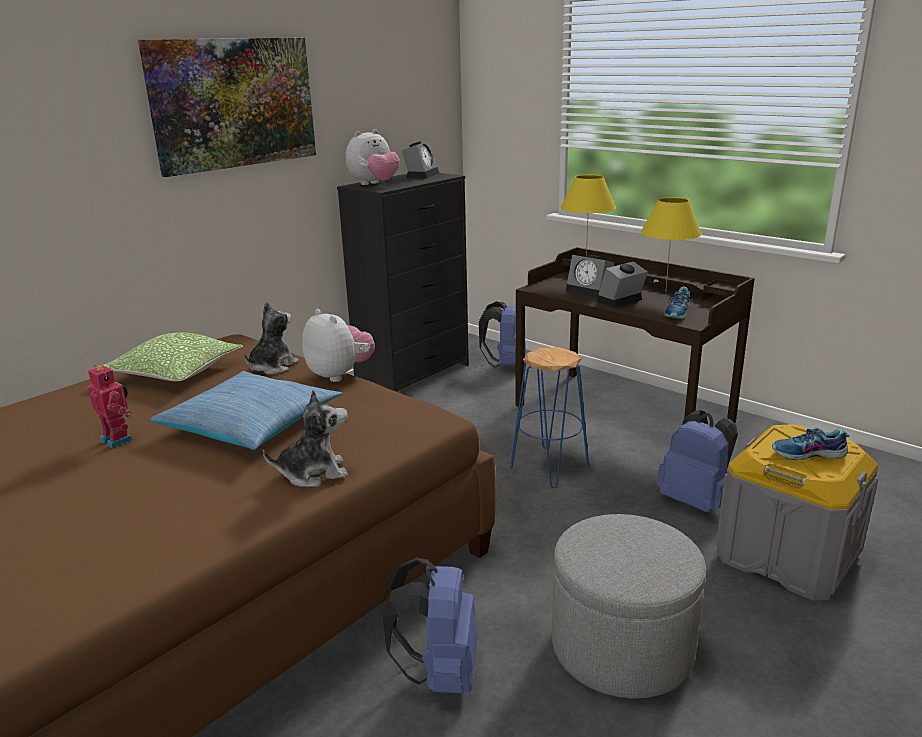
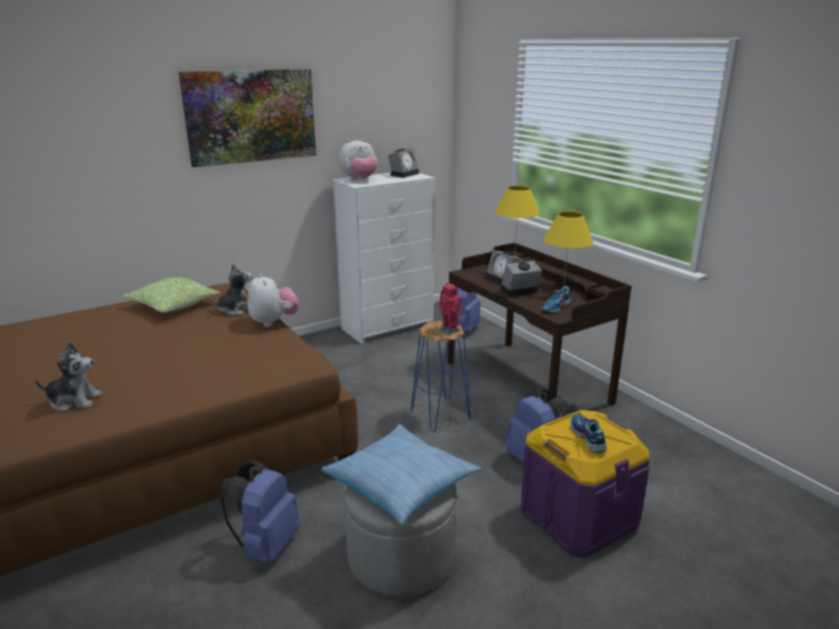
camera: 15 degrees right, 0 degrees up
toy robot [87,364,133,448] -> toy robot moved to [439,283,463,334]
pillow [151,371,343,450] -> pillow moved to [321,424,481,525]
plush toy [263,390,348,487] -> plush toy moved to [35,342,102,411]
black dresser [337,173,469,392] -> white dresser [333,173,435,344]
grey storage box [716,424,878,601] -> purple storage box [521,410,650,558]
shoe [772,428,850,460] -> shoe turned 60 degrees clockwise [571,414,607,453]

